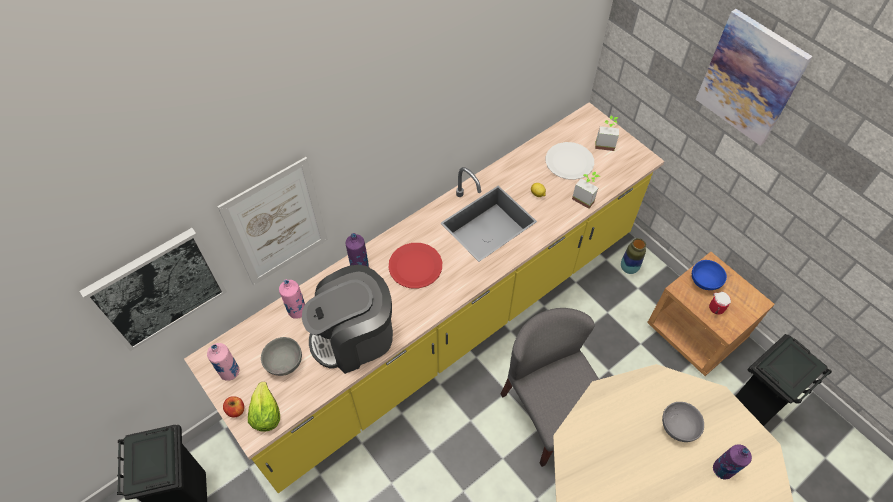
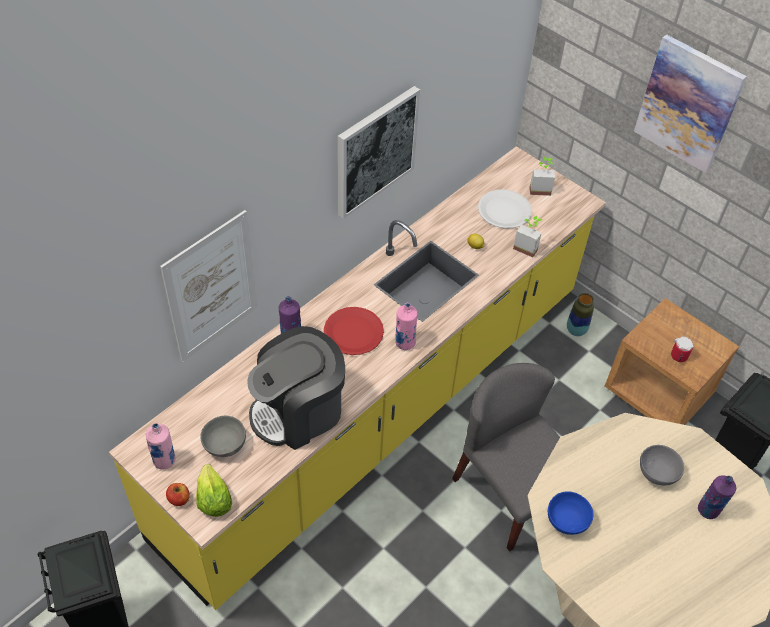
camera: 10 degrees left, 5 degrees down
picture [80,228,227,351] -> picture moved to [338,86,420,219]
pink bottle [279,279,305,319] -> pink bottle moved to [395,302,418,350]
blue bowl [692,260,727,290] -> blue bowl moved to [548,491,594,535]

